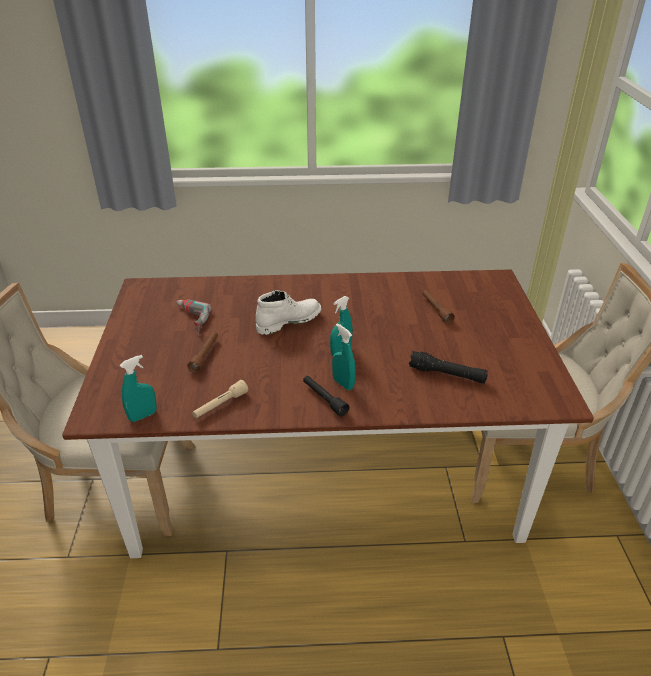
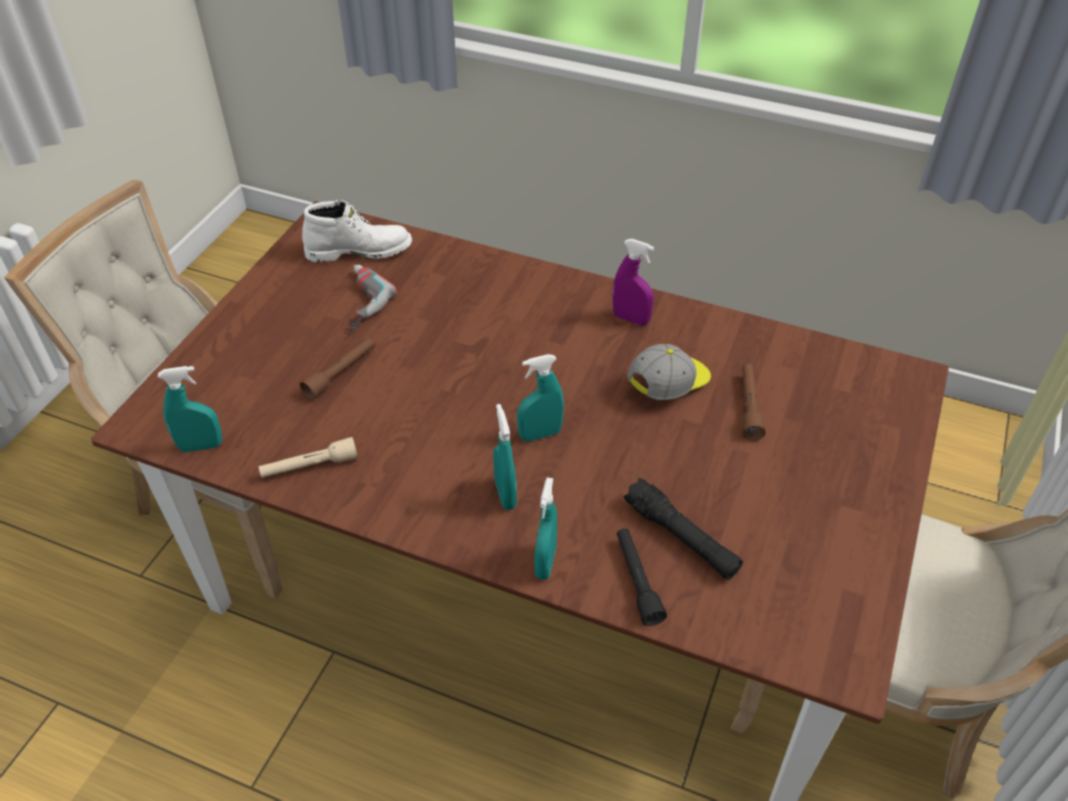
camera: 25 degrees right, 10 degrees up
white boot [256,290,321,335] -> white boot moved to [302,200,412,262]
black flashlight [303,376,349,417] -> black flashlight moved to [617,528,667,626]
none -> turquoise spray bottle [534,477,557,580]
none -> purple spray bottle [613,239,654,325]
none -> cap [627,344,711,400]

